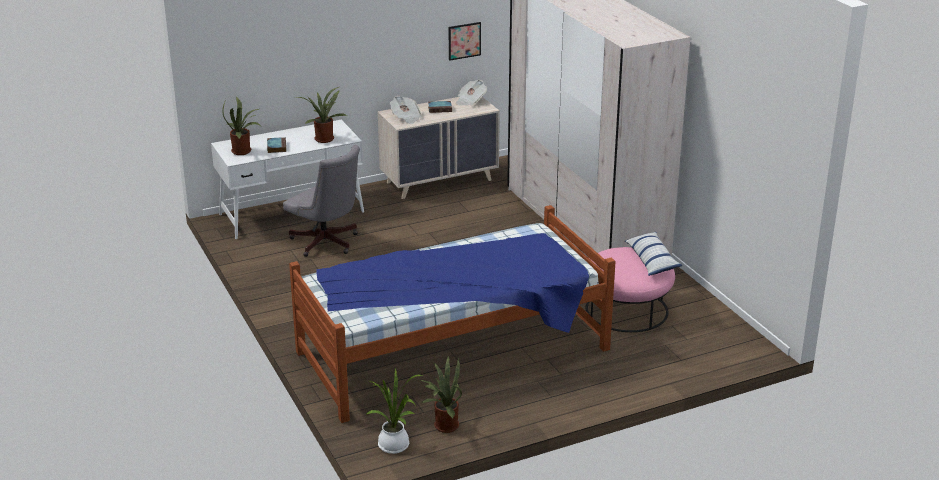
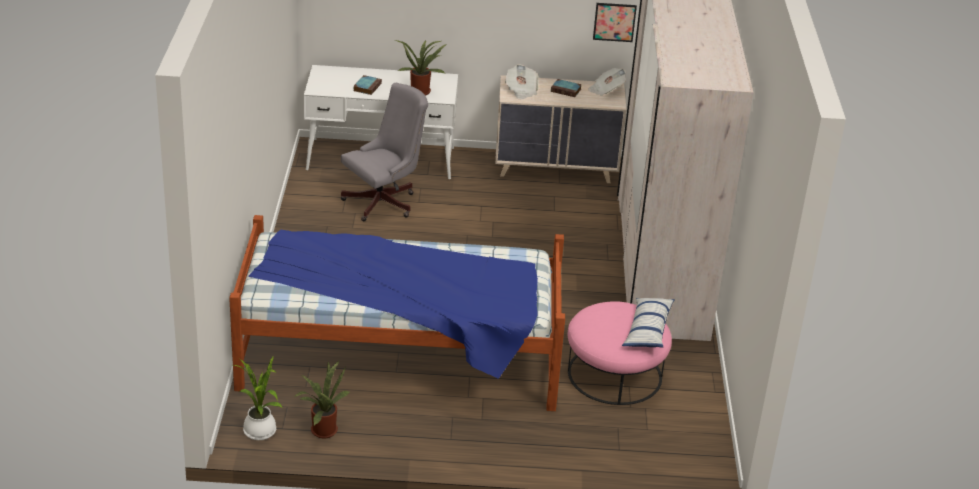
camera: 25 degrees right, 5 degrees up
potted plant [222,97,260,155] -> none
grey office chair [283,145,360,257] -> grey office chair turned 105 degrees counterclockwise [341,83,428,221]

